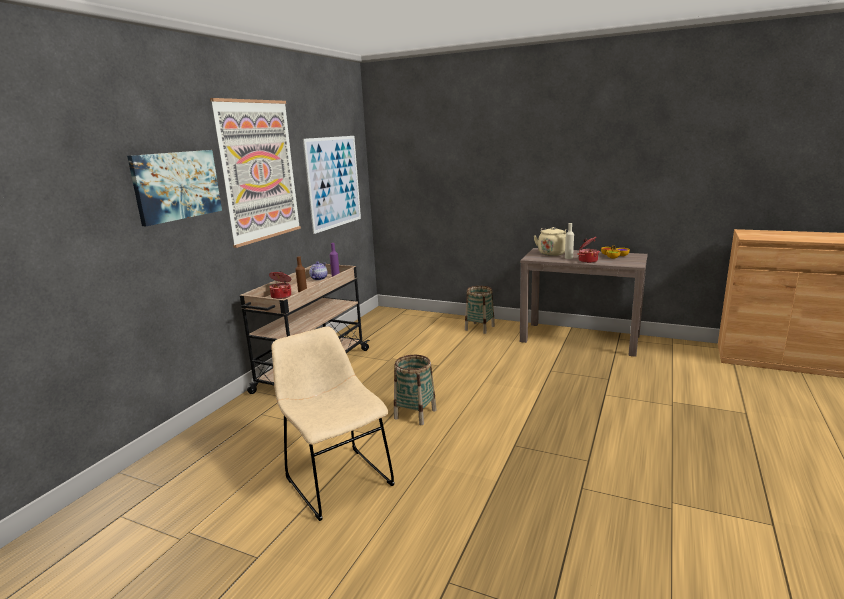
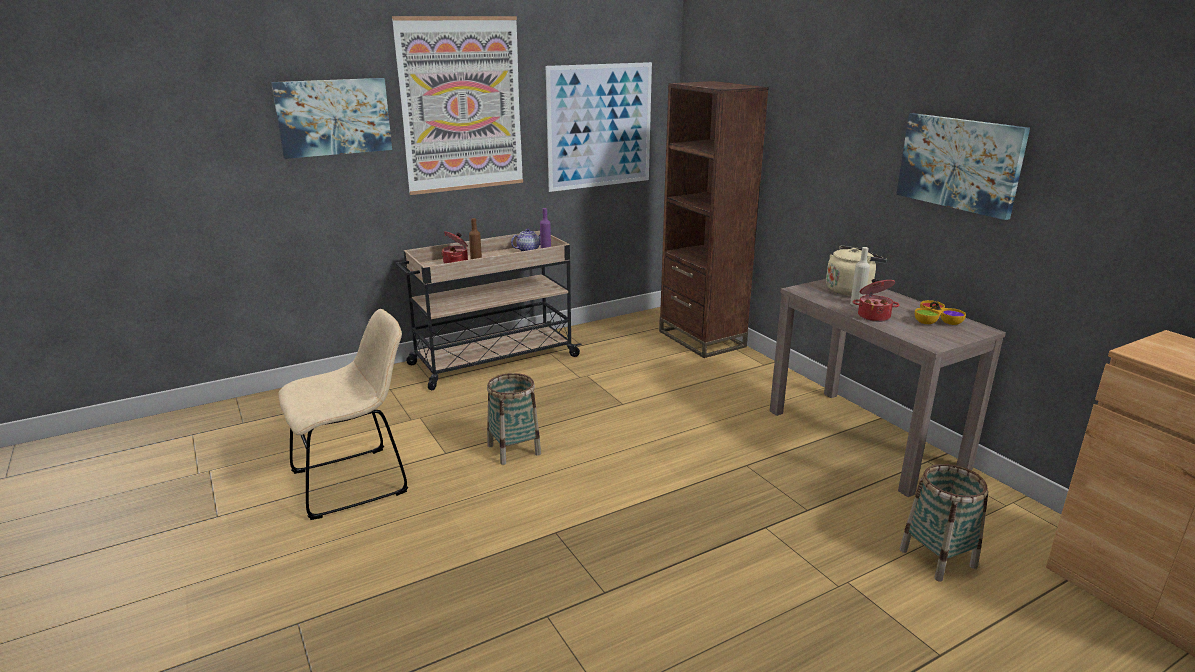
camera: 35 degrees right, 5 degrees up
beige chair [271,326,395,521] -> beige chair turned 60 degrees clockwise [278,309,408,520]
basket [465,286,495,334] -> basket moved to [899,464,989,581]
none -> brown bookcase [659,81,769,358]
none -> picture [896,113,1030,220]

